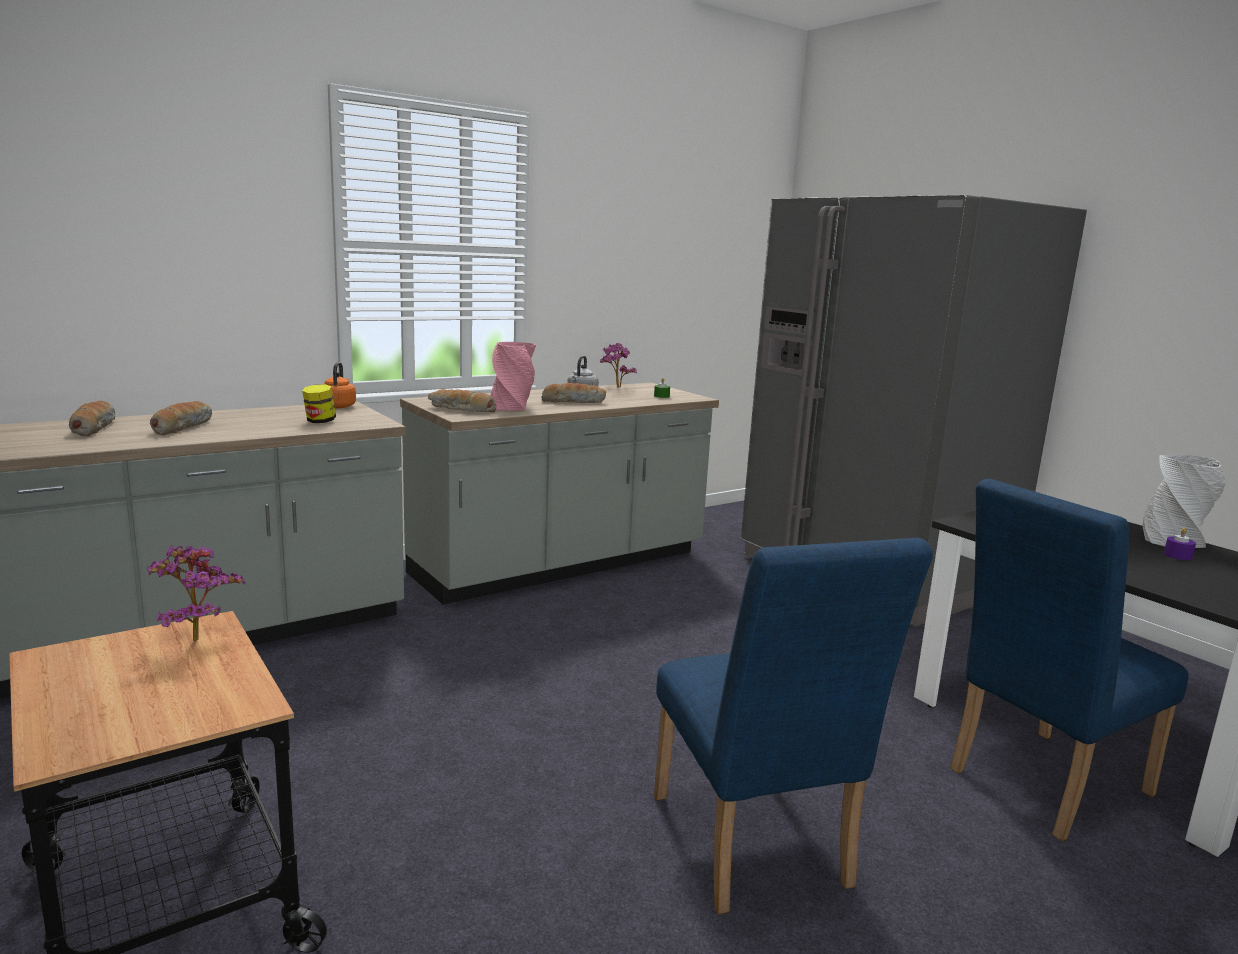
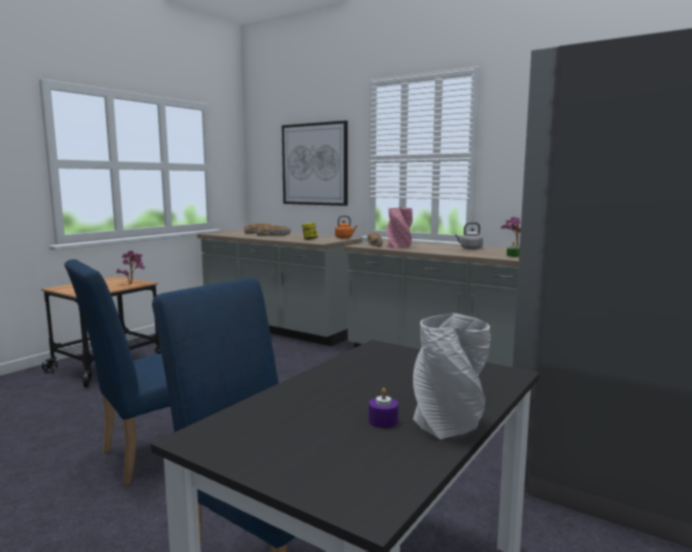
camera: 70 degrees right, 5 degrees down
bread [541,383,606,403] -> none
none -> picture [282,121,348,206]

